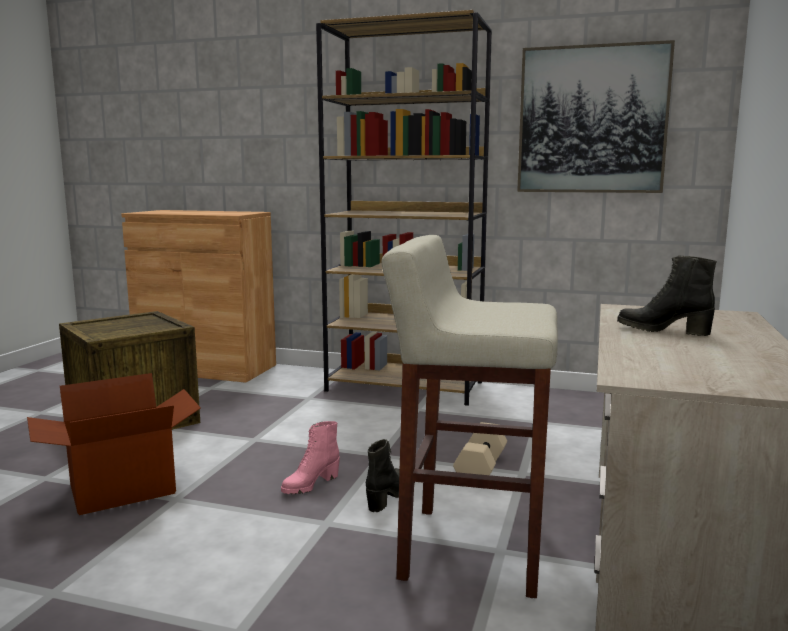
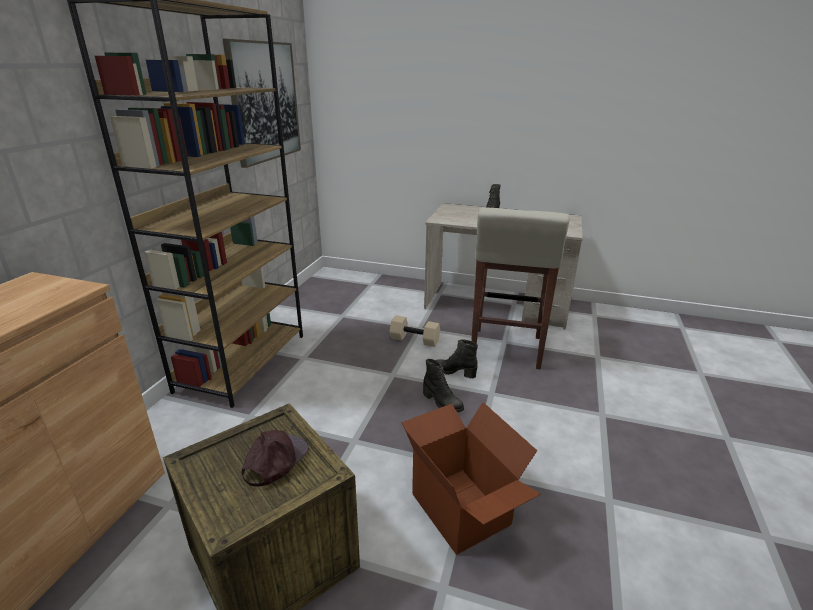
camera: 90 degrees left, 15 degrees up
pink boot [281,421,340,494] -> black boot [423,359,464,412]
none -> brown cap [242,430,308,487]

